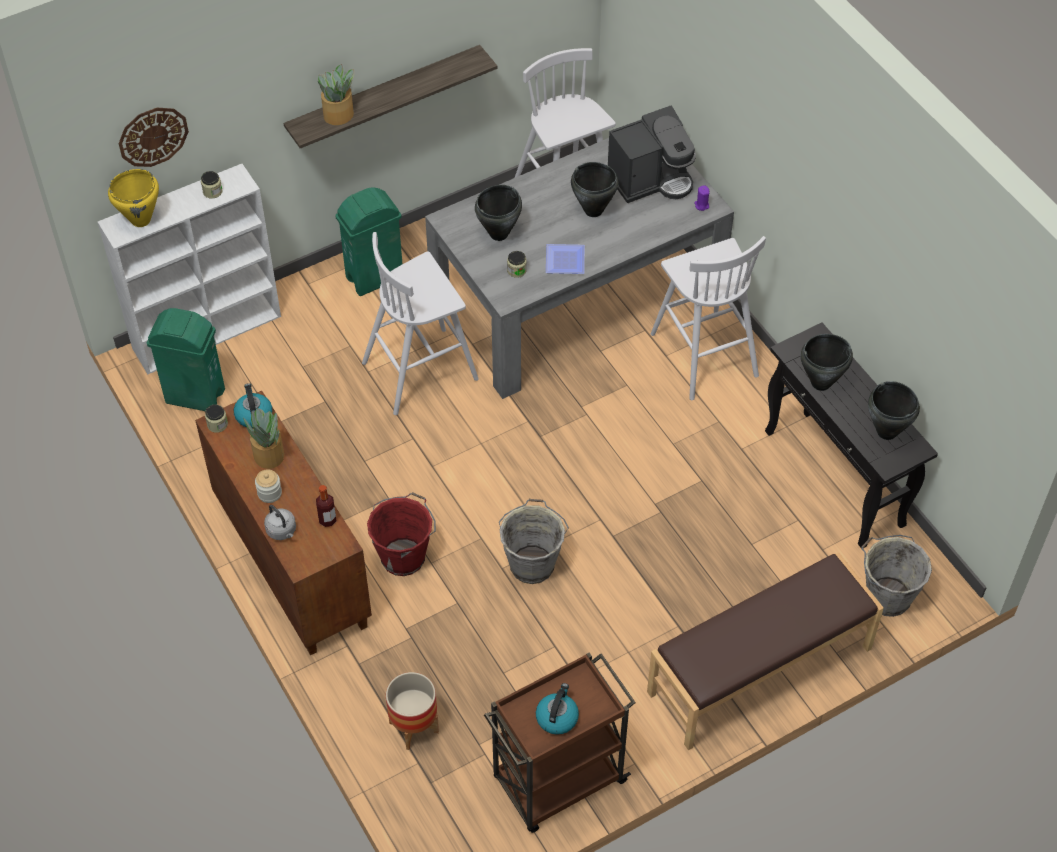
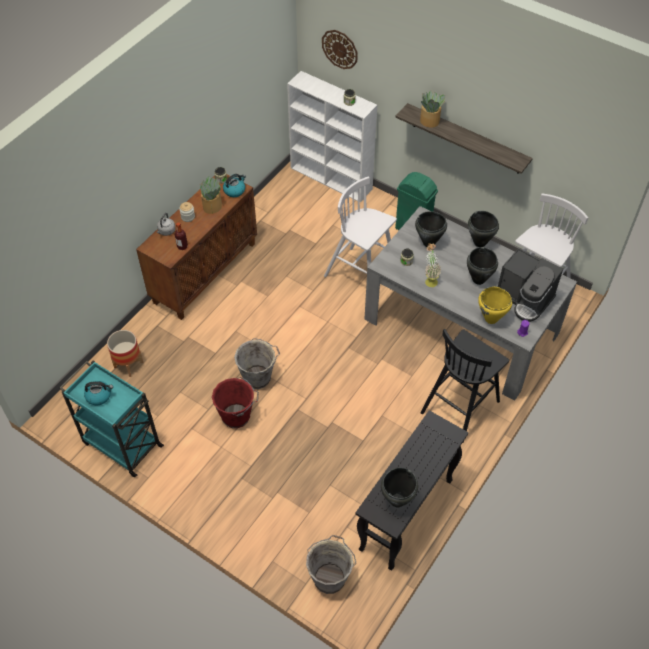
camera: 65 degrees right, 0 degrees up
yellow cooking pot [108,169,159,227] -> yellow cooking pot moved to [478,287,512,324]
green trash can [147,308,225,411] -> none
red bucket [367,492,436,576] -> red bucket moved to [212,377,259,428]
brown cart [484,652,636,833] -> turquoise cart [60,360,164,477]
plate [546,244,585,274] -> potted plant [425,243,441,287]
brown bench [647,552,884,750] -> none
white stool [651,236,766,400] -> black stool [421,329,509,442]
black cooking pot [800,334,853,391] -> black cooking pot moved to [468,211,499,247]

